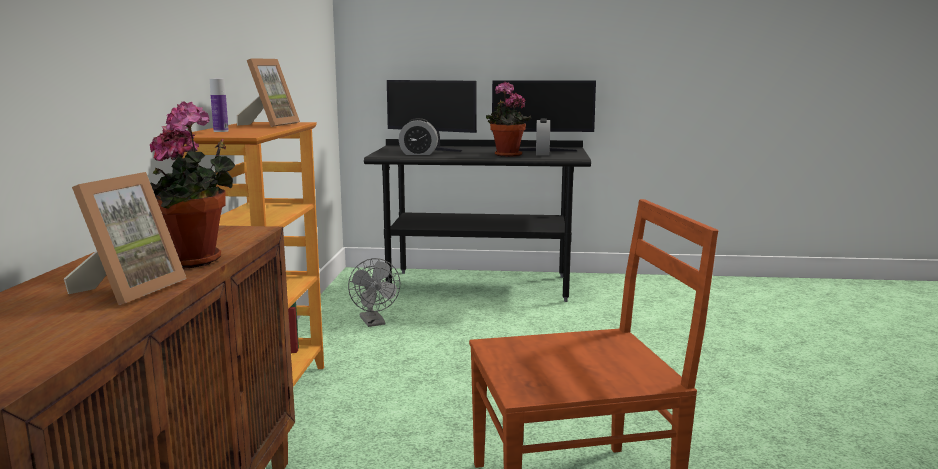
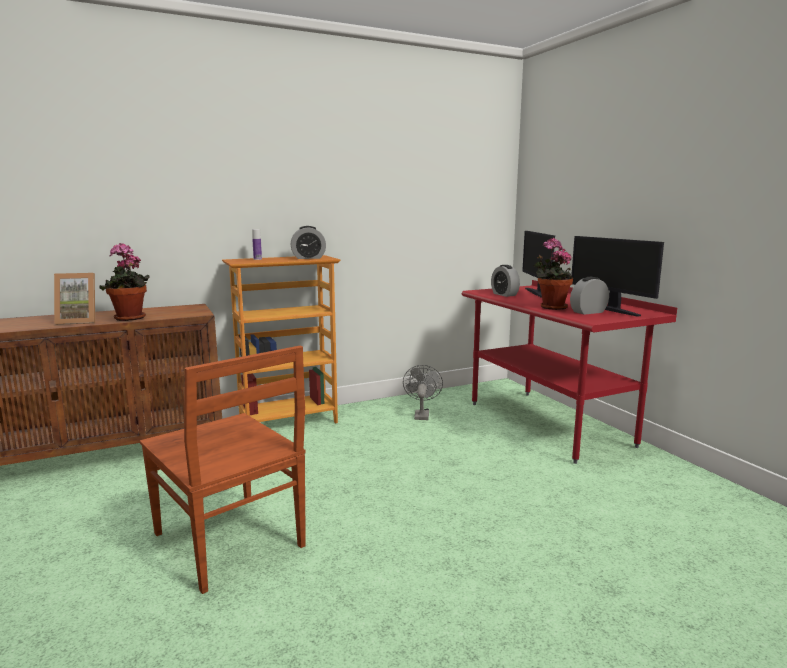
camera: 60 degrees right, 0 degrees up
picture frame [237,58,300,127] -> alarm clock [291,226,326,259]
grey fan [348,258,400,327] -> grey fan turned 150 degrees clockwise [403,365,443,420]
black desk [364,139,591,302] -> red desk [462,280,677,464]

